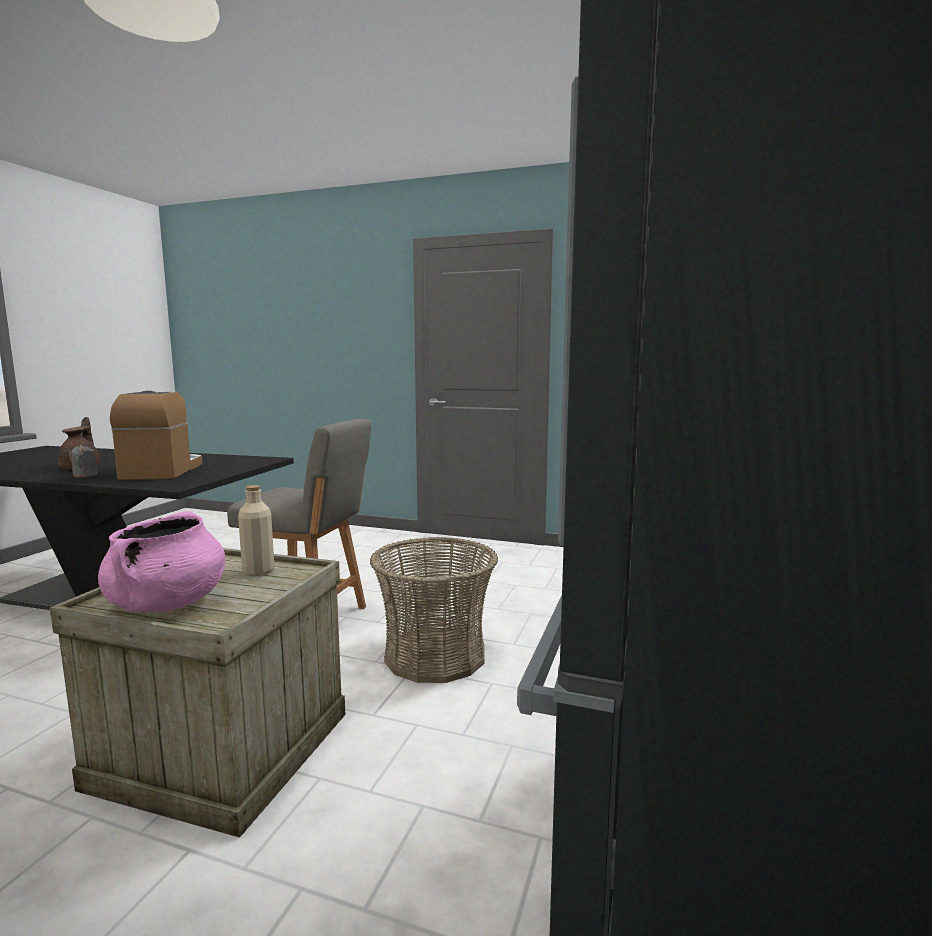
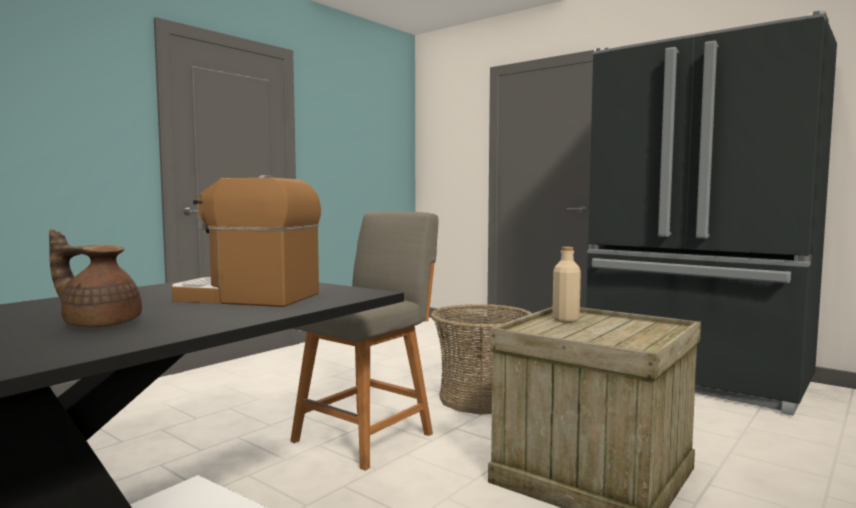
camera: 70 degrees left, 5 degrees down
grey candle [69,445,98,478] -> none
pink cooking pot [98,511,225,612] -> none

